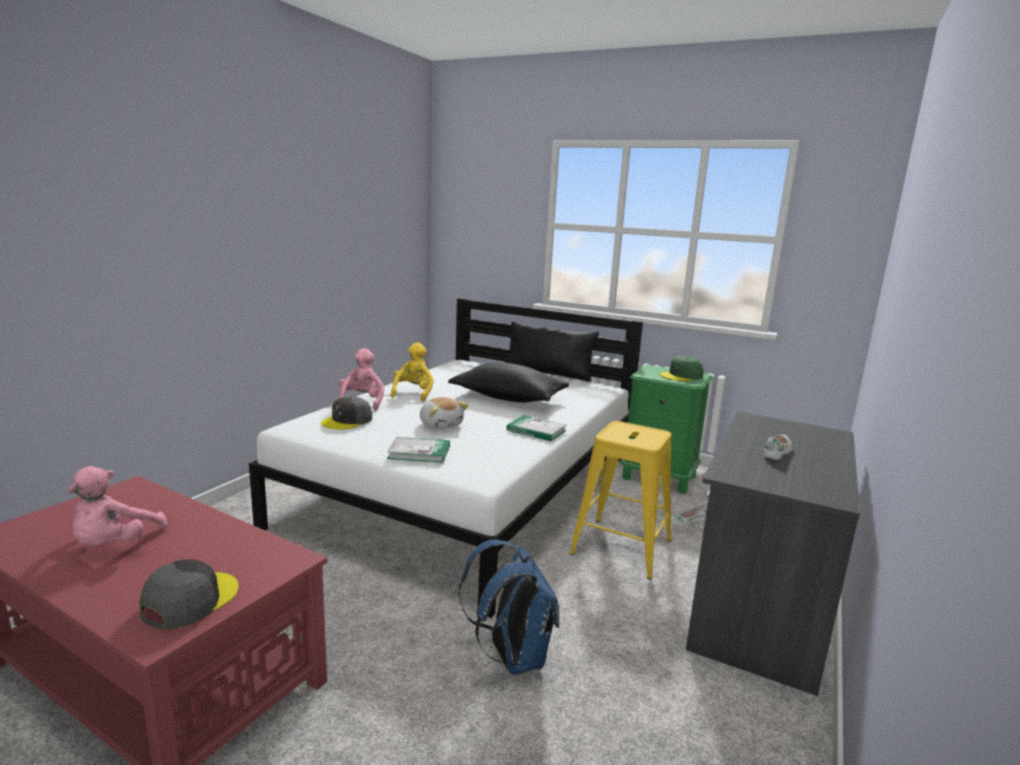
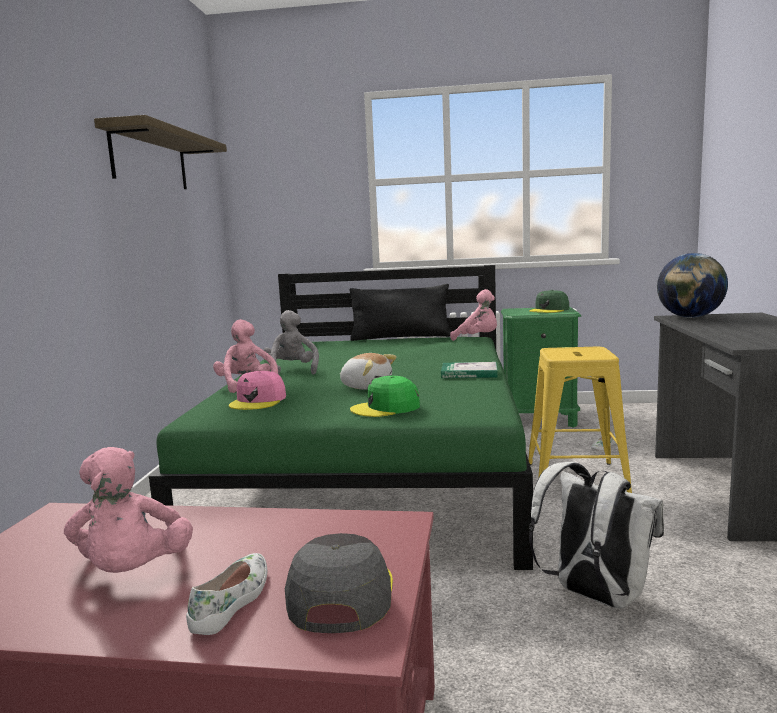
camera: 20 degrees left, 5 degrees down
white bed [249,298,643,618] -> green bed [149,265,533,570]
grey cap [321,396,372,429] -> pink cap [229,371,286,410]
book [387,437,450,463] -> green cap [350,376,420,417]
yellow plush toy [391,342,434,402] -> grey plush toy [263,310,319,375]
black pillow [448,362,569,403] -> none
blue backpack [459,540,559,675] -> white backpack [529,462,664,609]
white shoe [763,435,792,460] -> white shoe moved to [186,553,267,635]
none -> shelf [94,115,227,189]
none -> pink plush toy [450,289,497,341]
none -> globe [657,253,728,318]

